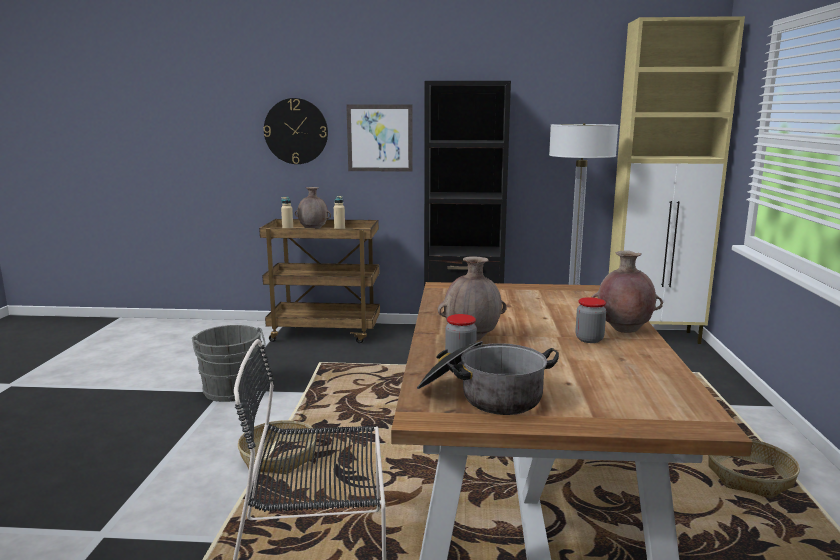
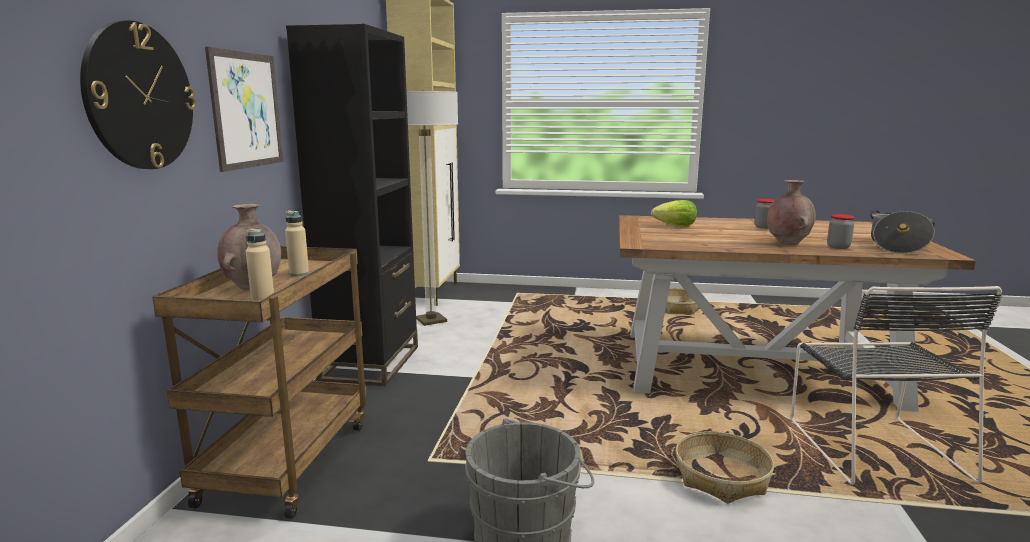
camera: 85 degrees left, 0 degrees up
brown vase [592,251,663,333] -> none
none -> lettuce [651,200,697,226]

